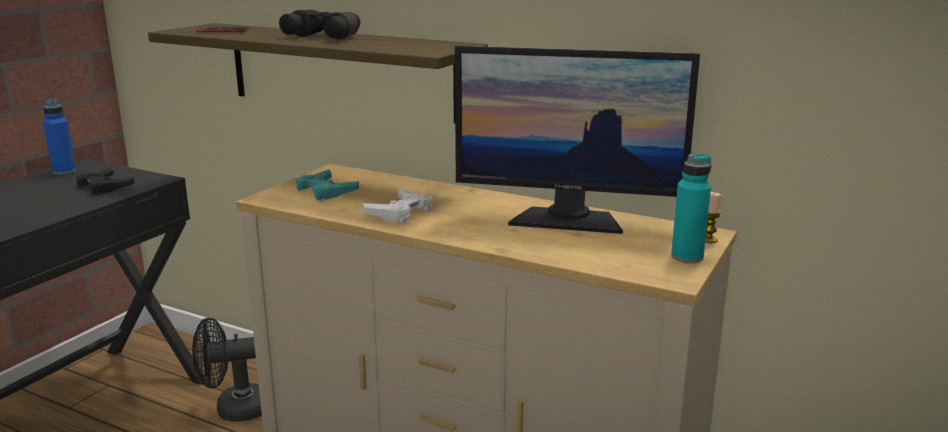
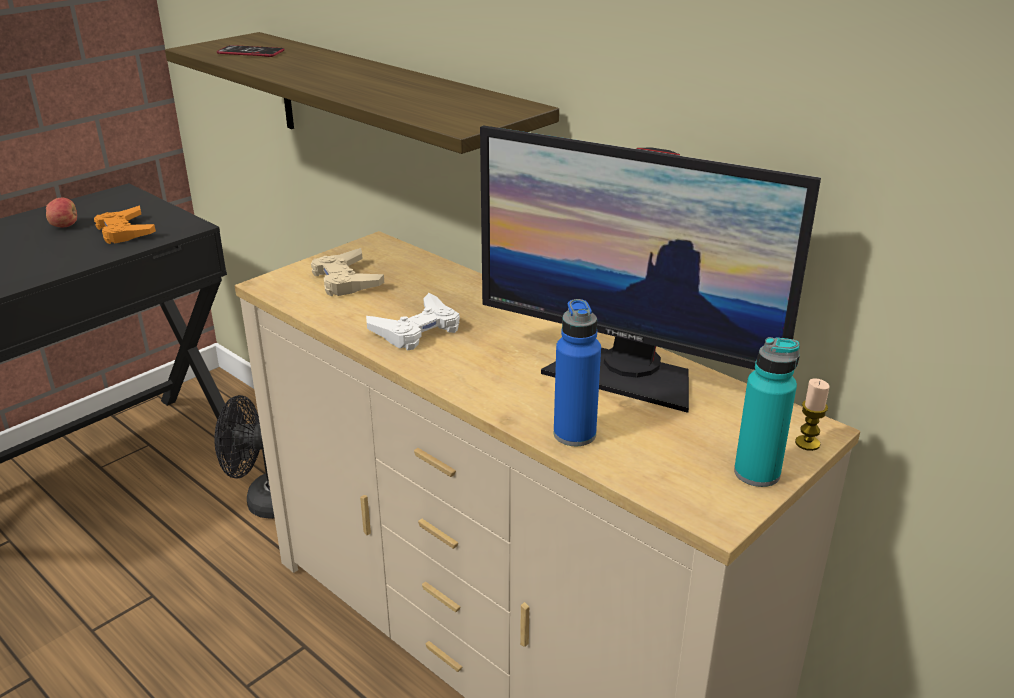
camera: 15 degrees right, 10 degrees up
blue bottle [43,99,76,175] -> blue bottle moved to [554,299,601,446]
black game controller [76,167,134,195] -> orange game controller [94,205,156,244]
black binoculars [279,10,360,39] -> none
turquoise game controller [296,169,359,200] -> beige game controller [311,248,384,296]
none -> apple [46,198,77,227]

